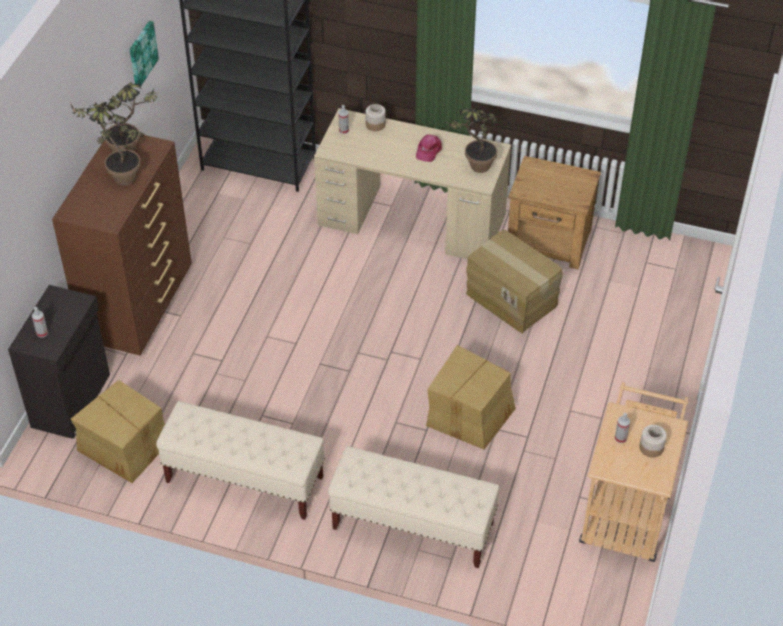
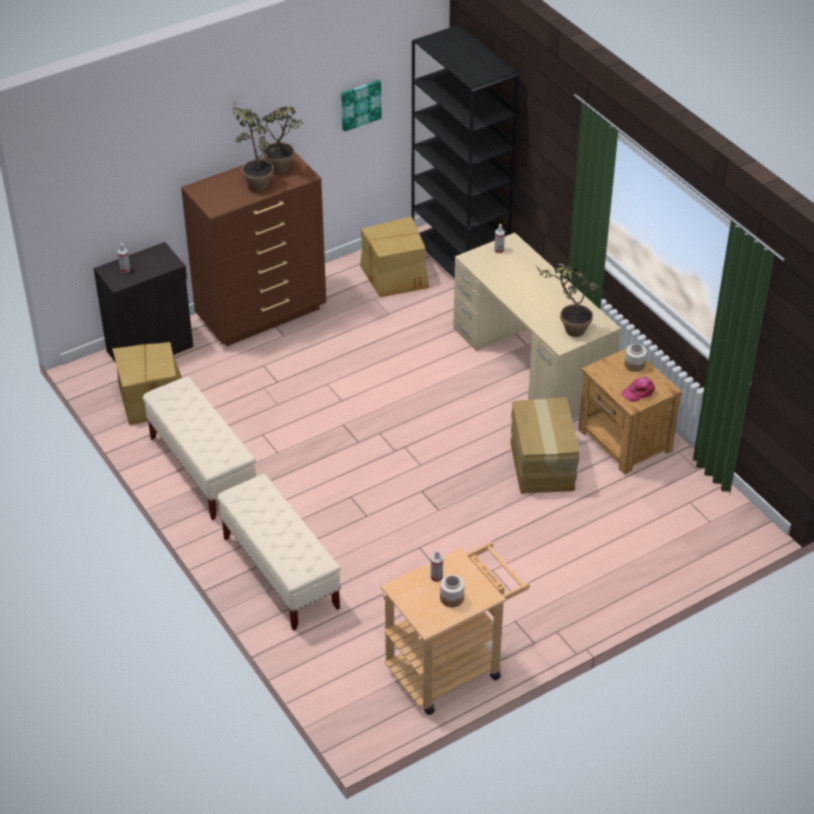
camera: 40 degrees right, 5 degrees down
jar [366,104,386,131] -> jar moved to [625,344,647,372]
pink cap [416,134,442,162] -> pink cap moved to [621,377,655,402]
cardboard box [426,345,516,449] -> cardboard box moved to [360,216,430,297]

